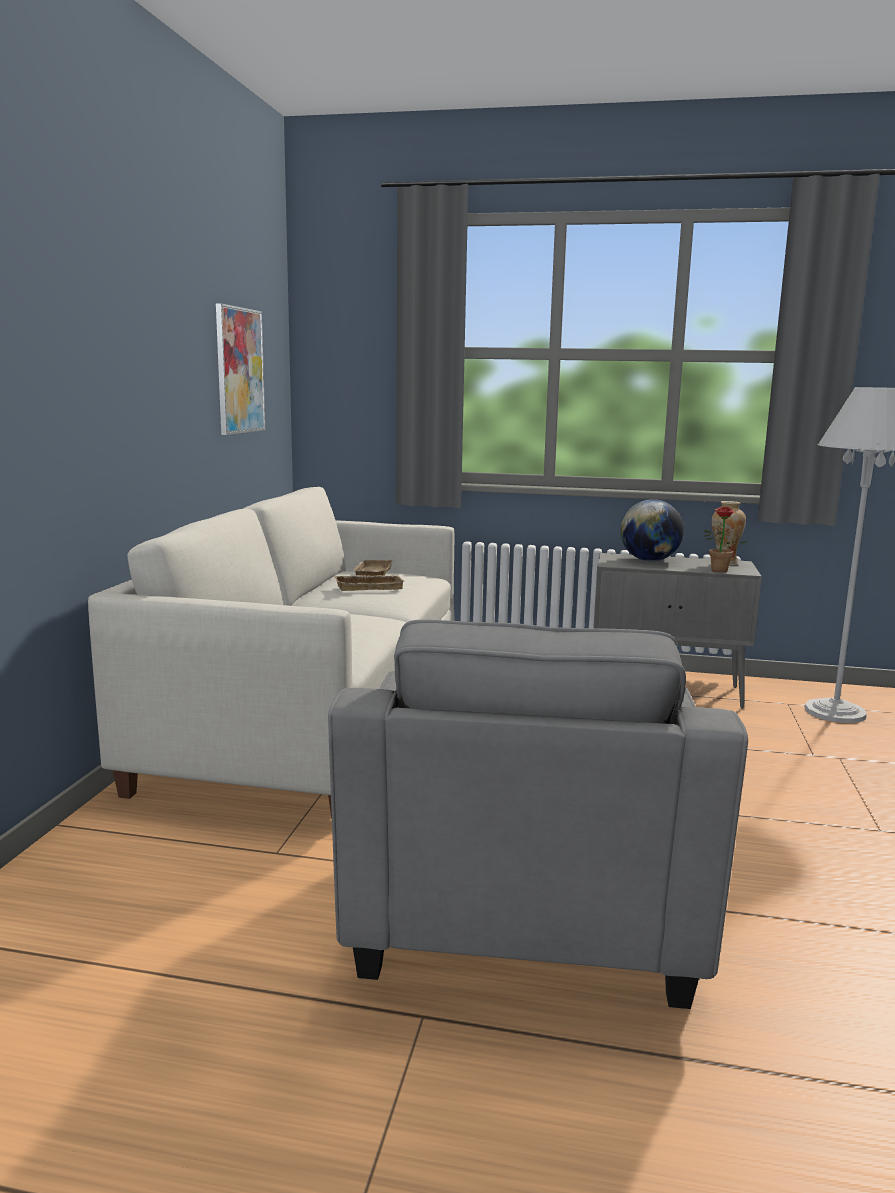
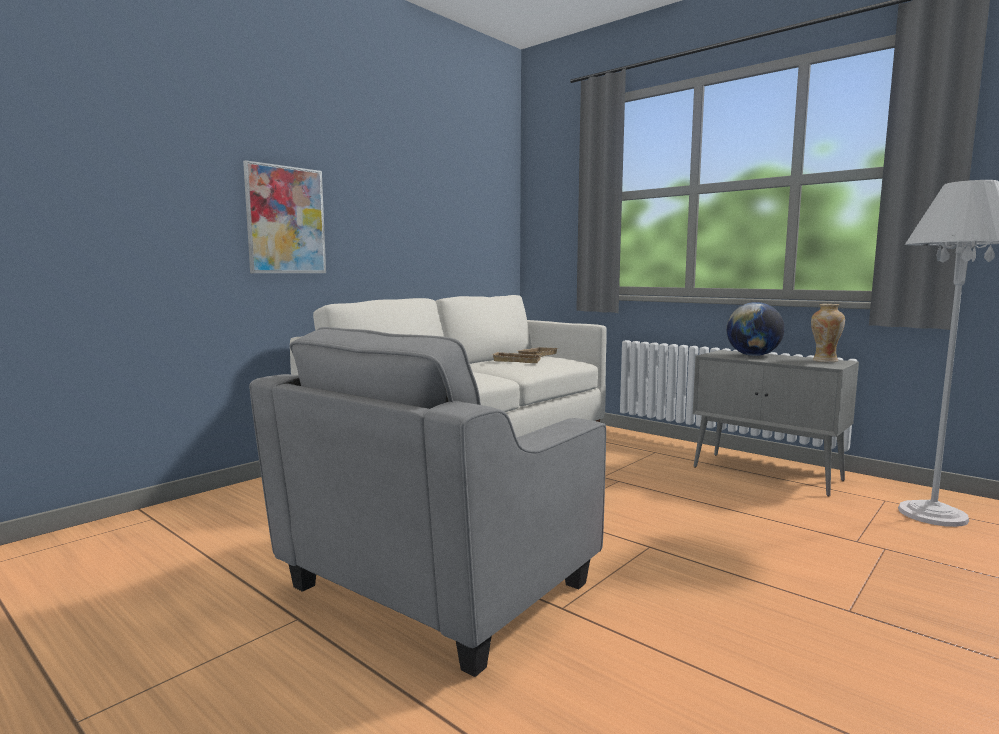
camera: 30 degrees right, 5 degrees down
picture [216,303,265,435] -> picture moved to [243,160,326,273]
potted plant [704,507,748,572] -> none

